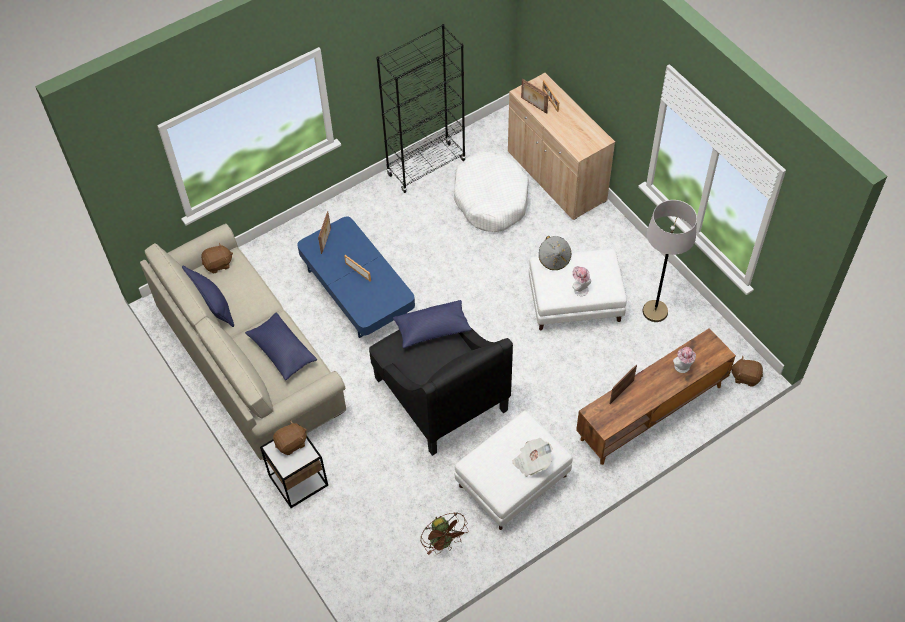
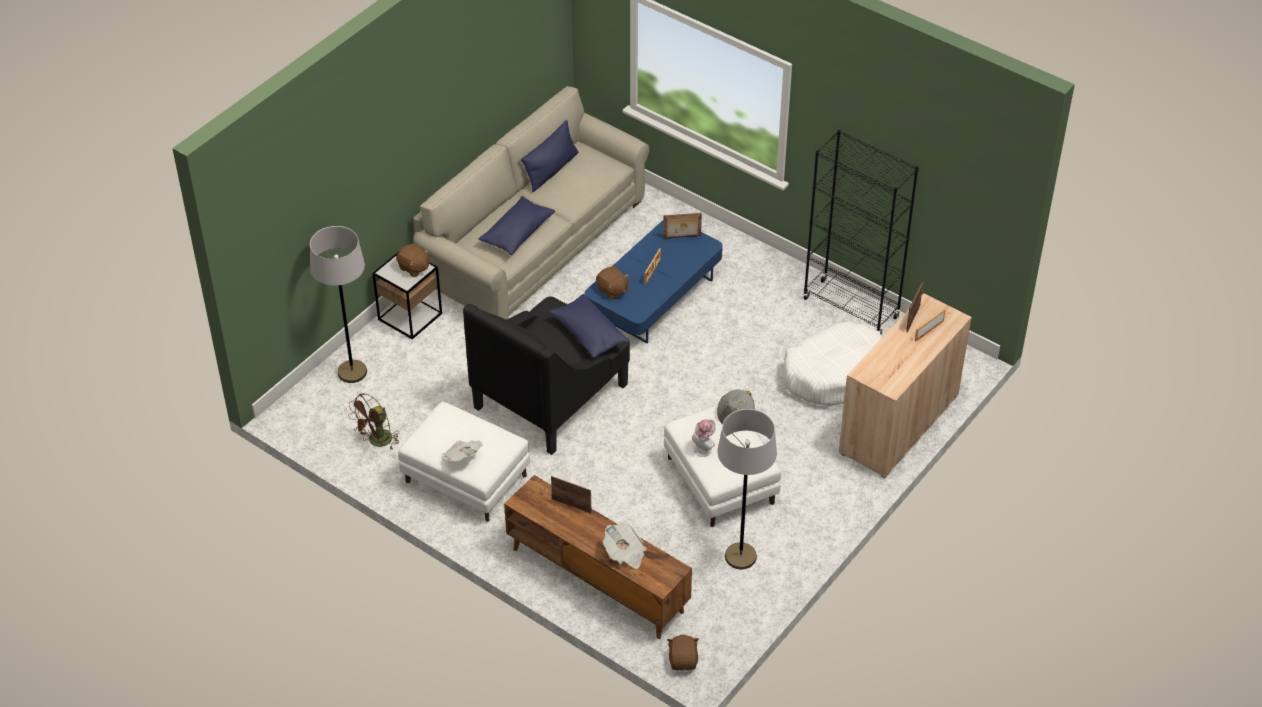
camera: 70 degrees right, 10 degrees down
brown plush toy [201,242,233,273] -> brown plush toy moved to [596,266,629,300]
hat [673,347,696,373] -> newspaper [603,523,647,569]
none -> grey floor lamp [310,226,367,383]

